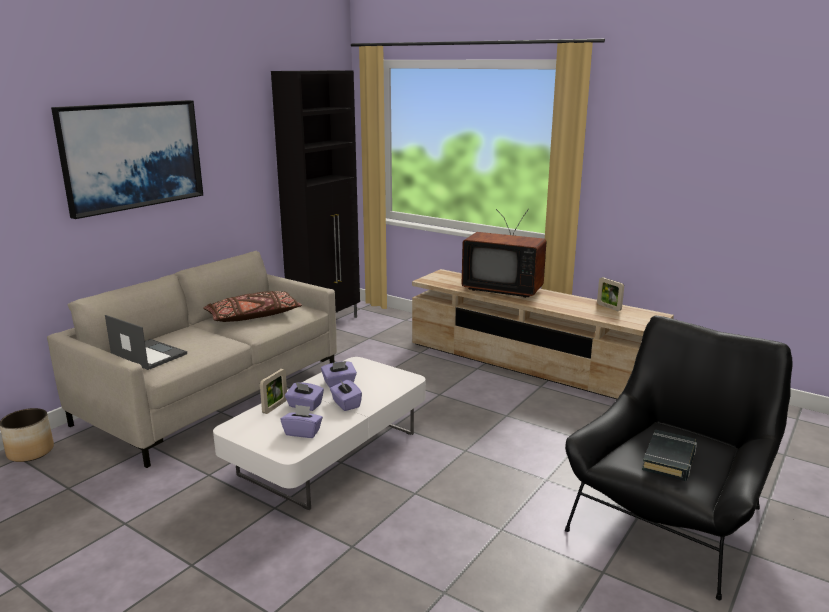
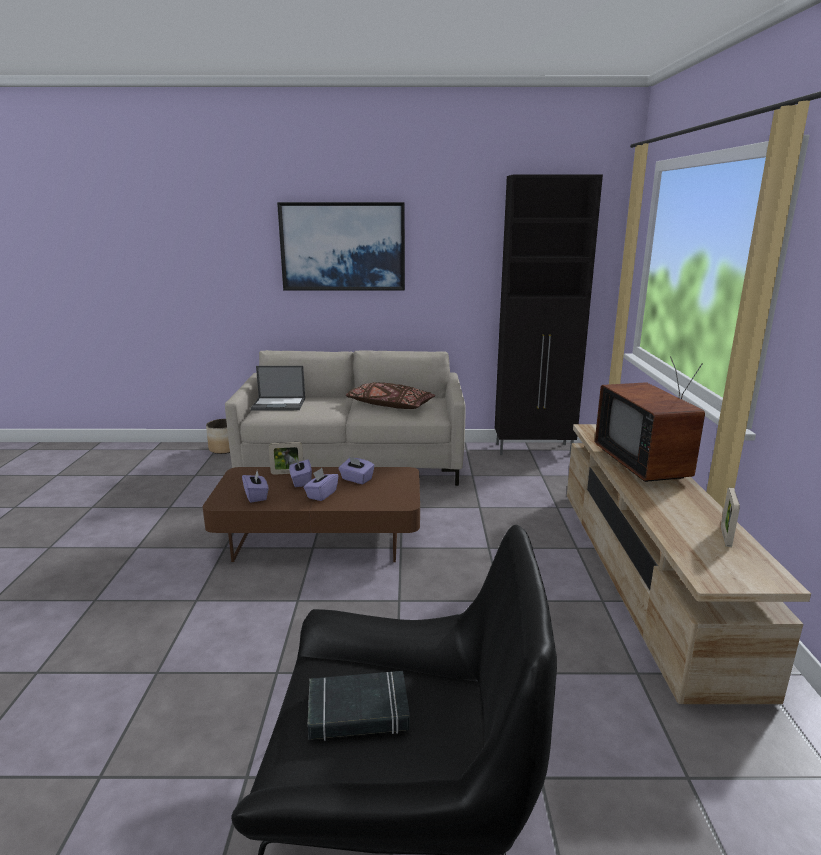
camera: 55 degrees right, 0 degrees up
laptop [105,315,187,370] -> laptop turned 90 degrees clockwise [251,366,305,411]
white coffee table [213,357,426,510] -> brown coffee table [203,467,420,562]

